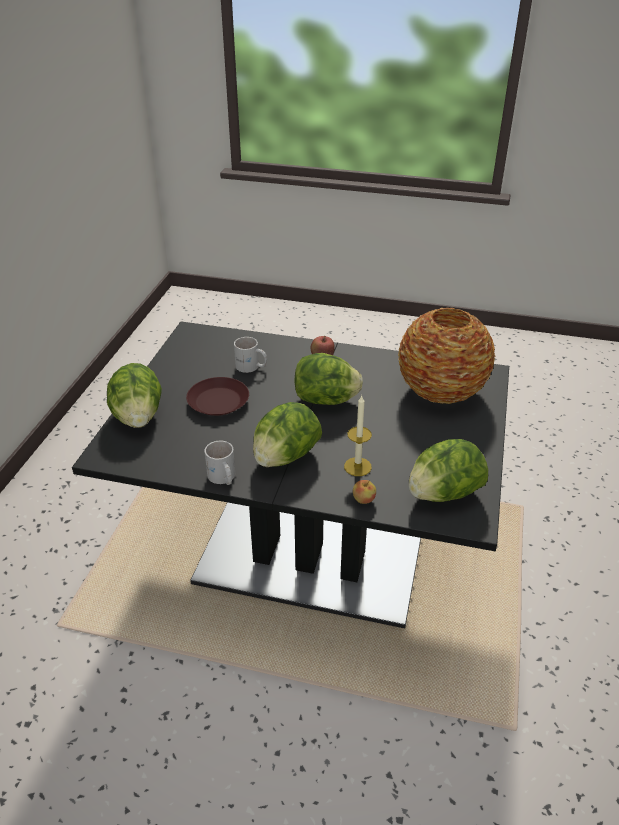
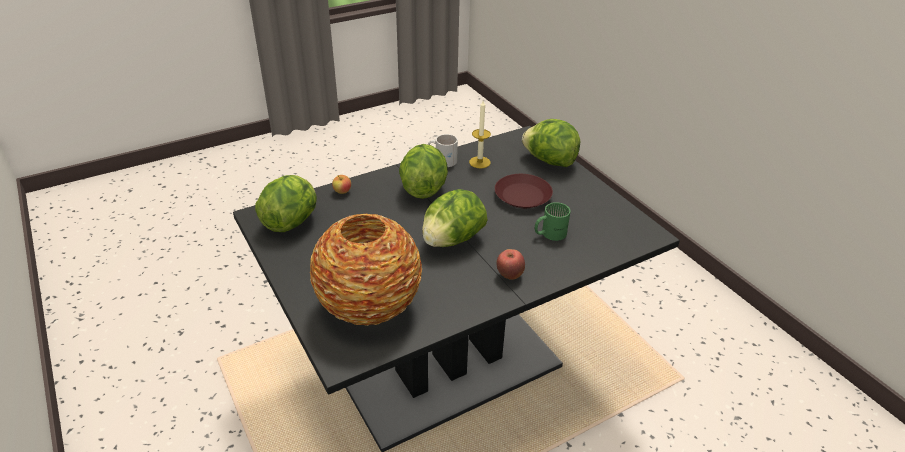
camera: 135 degrees right, 0 degrees up
white mug [234,337,267,373] -> green mug [535,202,570,241]
candle [344,396,372,476] -> candle moved to [469,101,491,168]

